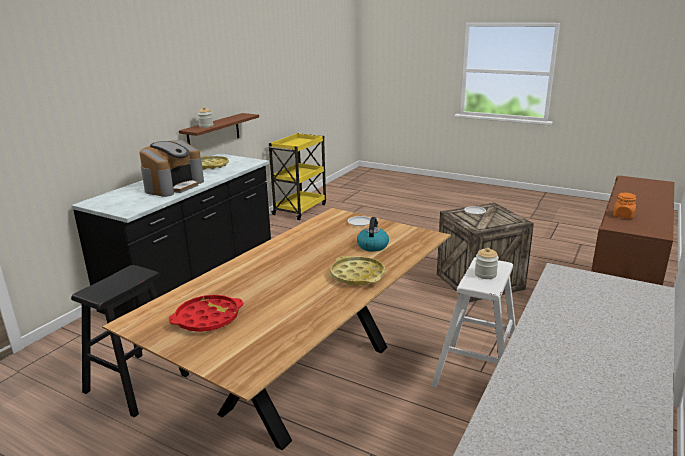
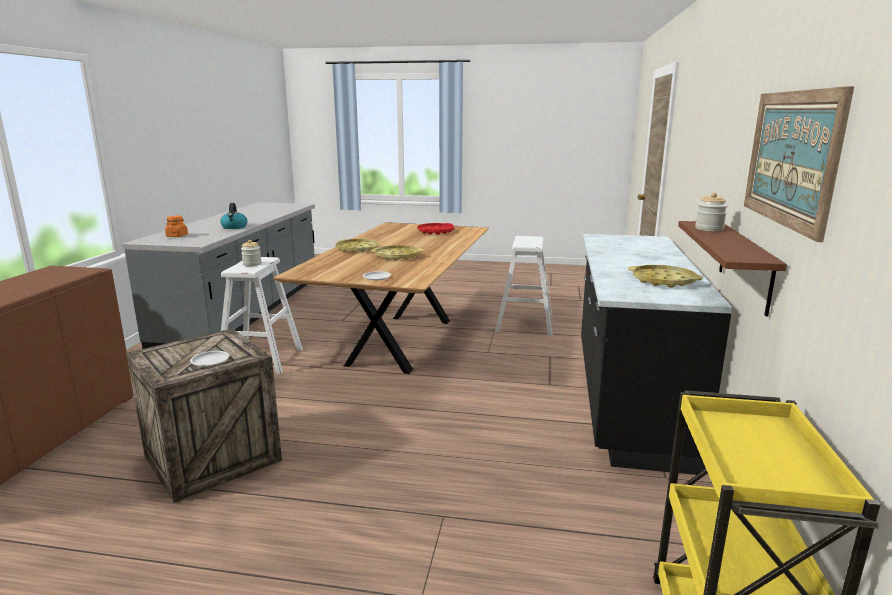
camera: 160 degrees right, 5 degrees down
black stool [71,265,189,418] -> white stool [495,236,552,335]
coffee machine [139,140,204,197] -> none
kettle [357,217,389,252] -> kettle moved to [220,203,247,229]
orange jar [613,193,636,218] -> orange jar moved to [165,216,188,237]
none -> yellow tray [371,245,424,261]
none -> picture [744,86,854,242]

